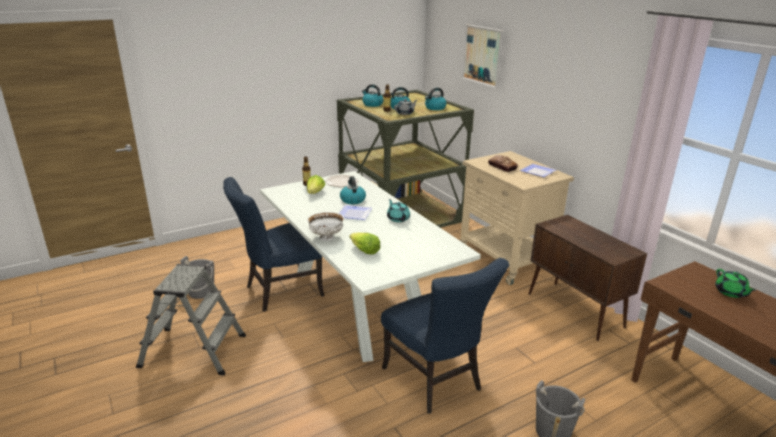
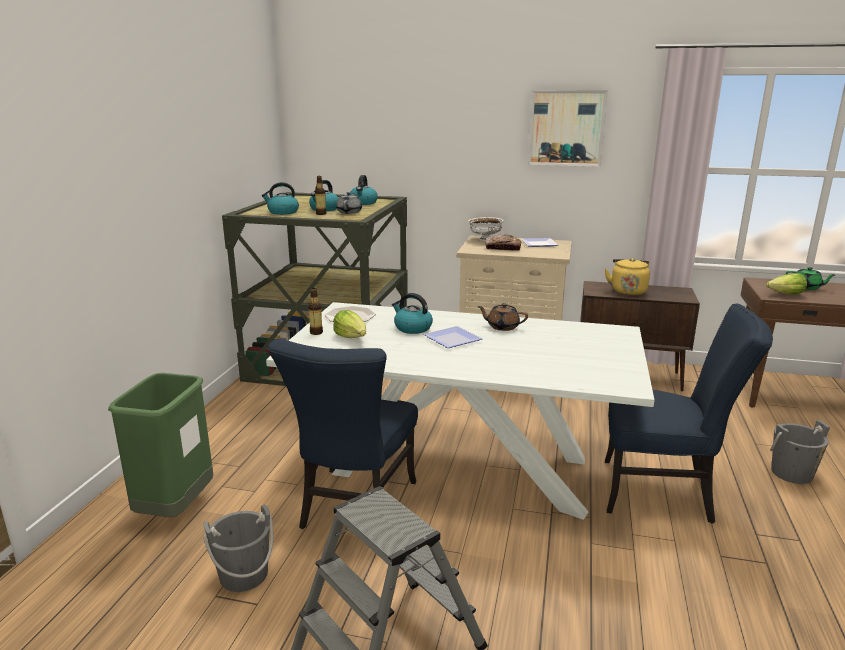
camera: 45 degrees left, 5 degrees down
white bowl [307,212,344,241] -> white bowl moved to [469,217,504,241]
lettuce [350,233,380,254] -> lettuce moved to [766,273,807,295]
turquoise teapot [387,199,410,222] -> brown teapot [477,303,528,331]
picture [462,24,504,88] -> picture moved to [528,90,608,167]
none -> green trash can [108,373,213,517]
none -> yellow kettle [605,258,650,295]

